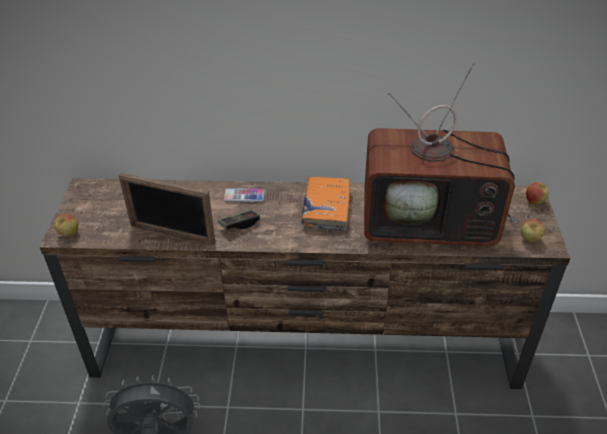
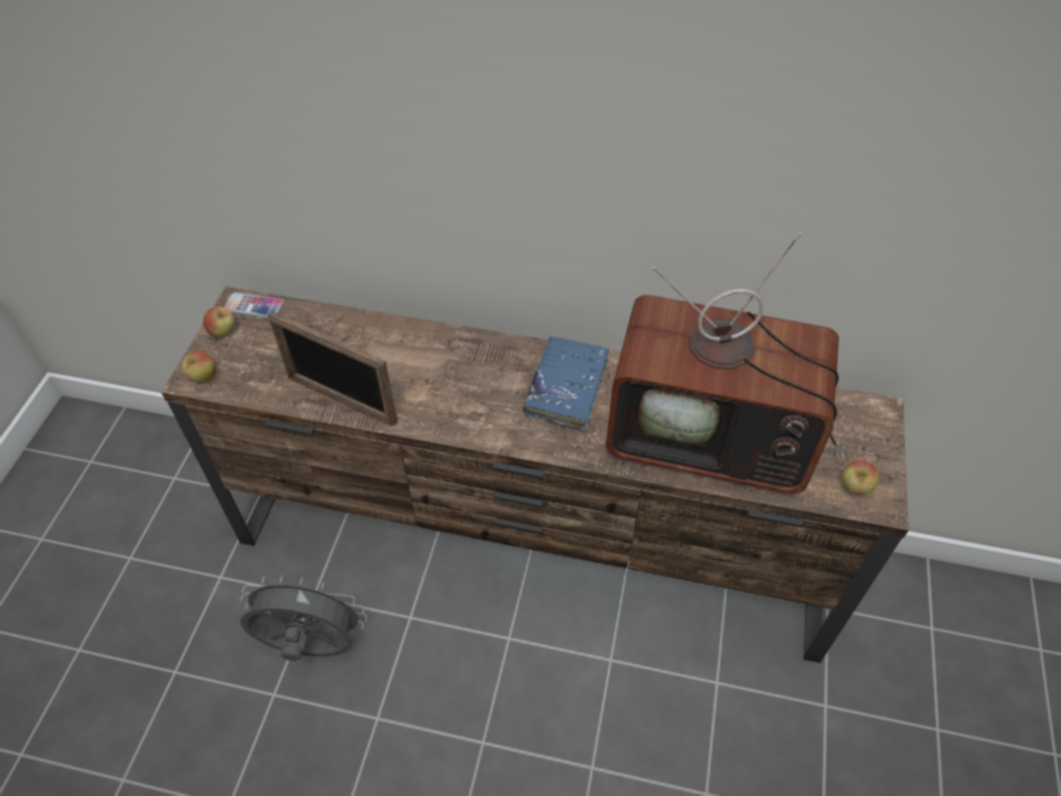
camera: 10 degrees right, 10 degrees up
game controller [218,210,260,230] -> none
phone [224,188,265,202] -> phone moved to [224,292,284,319]
orange book [301,177,350,231] -> blue book [523,336,609,431]
apple [526,182,549,204] -> apple moved to [203,306,235,338]

